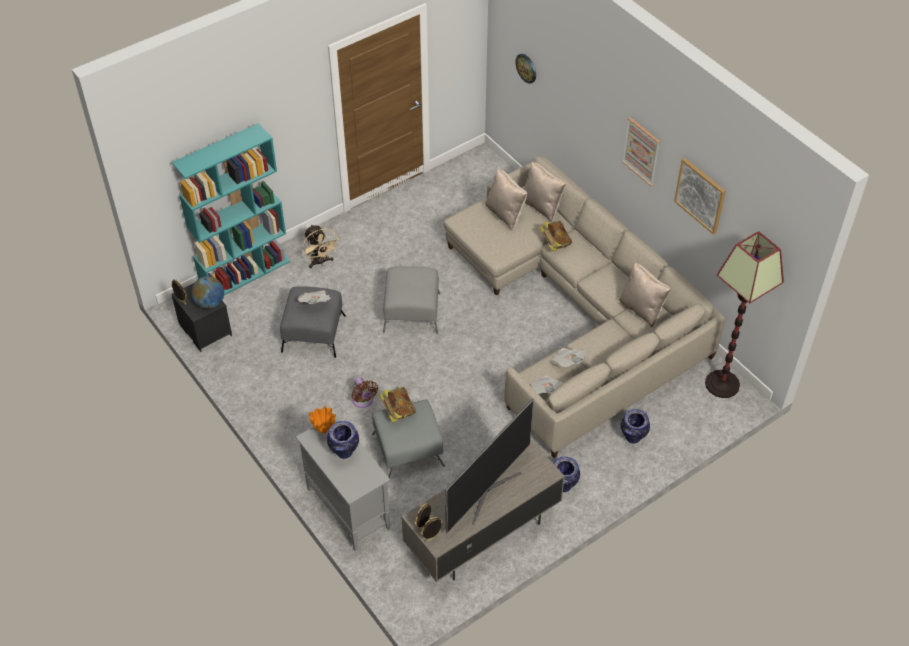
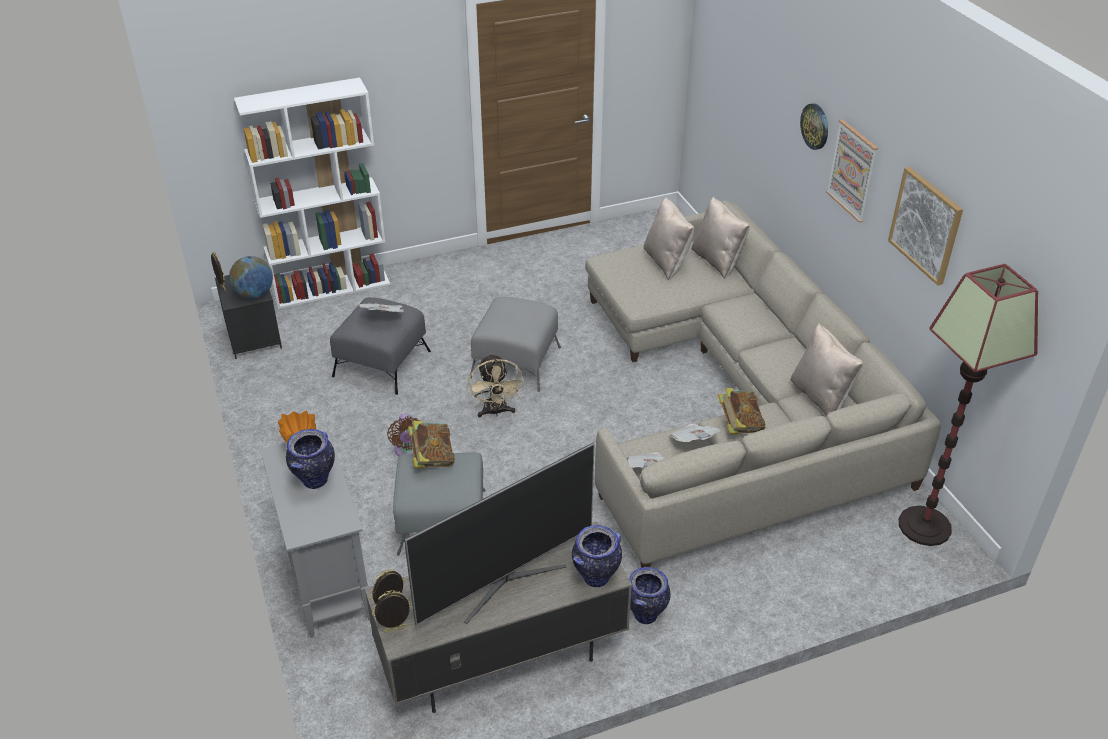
camera: 15 degrees right, 10 degrees down
turquoise bookcase [172,123,290,295] -> white bookcase [234,77,390,309]
beige fan [302,224,340,268] -> beige fan moved to [468,353,524,418]
wall clock [515,54,536,84] -> wall clock moved to [800,103,828,150]
book [539,220,572,251] -> book moved to [717,388,766,434]
vase [621,409,650,443] -> vase moved to [572,525,622,587]

